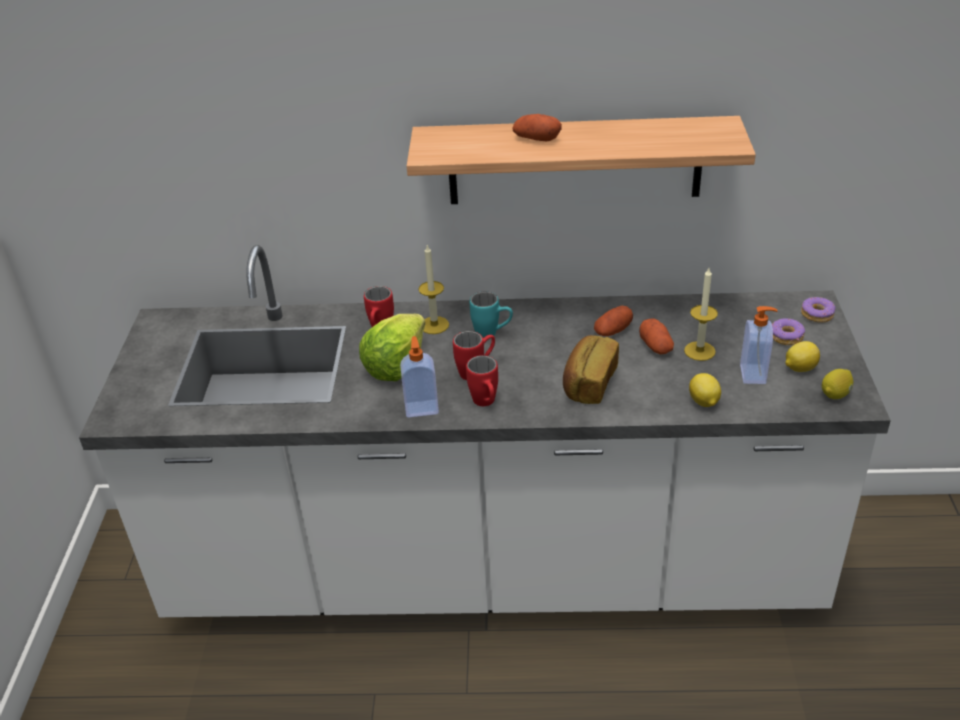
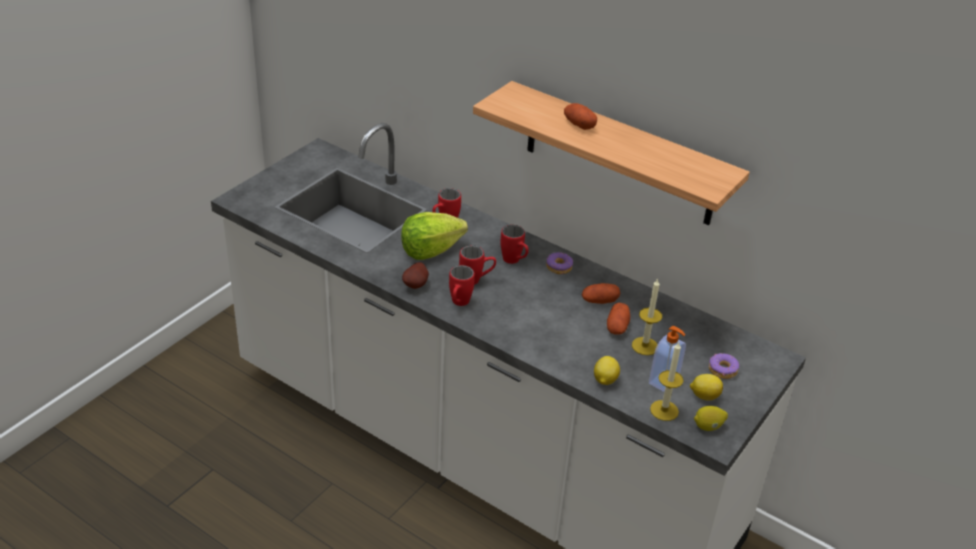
camera: 30 degrees right, 0 degrees up
soap dispenser [400,336,439,417] -> potato [402,262,429,289]
candle [418,245,449,334] -> candle moved to [650,342,684,421]
turquoise mug [470,291,513,338] -> red mug [501,225,529,264]
bread [563,335,619,404] -> none
donut [801,297,835,323] -> donut moved to [546,252,573,274]

